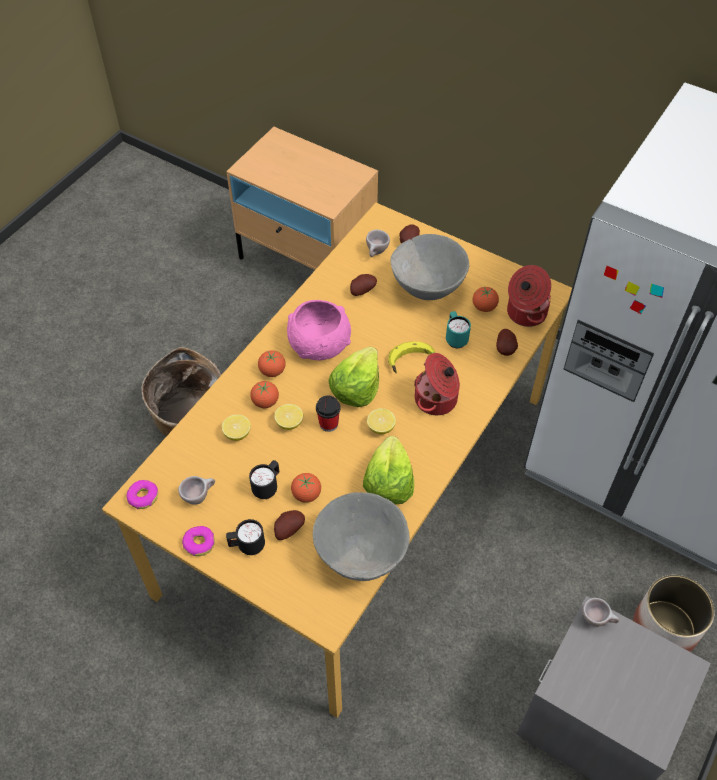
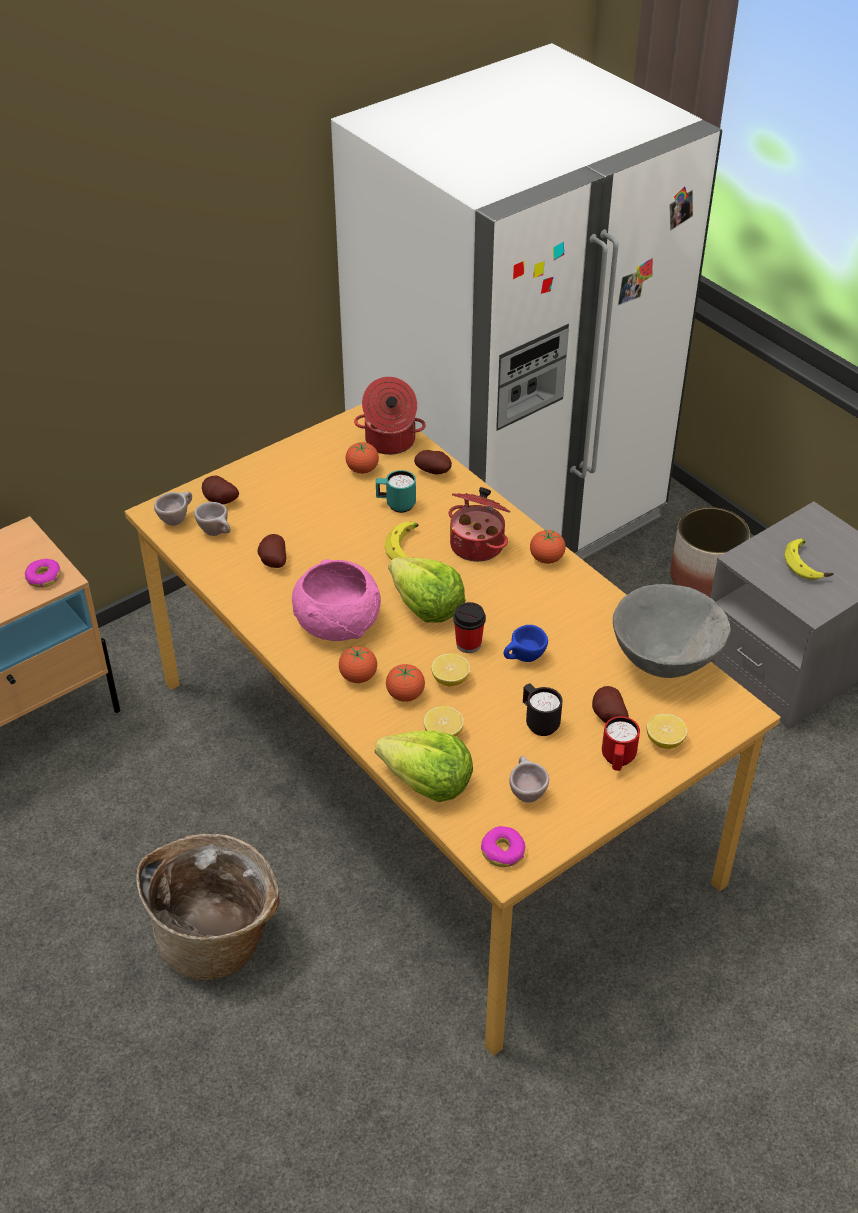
camera: 70 degrees left, 10 degrees down
donut [182,526,215,556] -> donut moved to [25,559,61,588]
black mug [226,519,265,555] -> red mug [602,716,640,771]
tomato [291,473,321,503] -> tomato moved to [530,529,566,564]
lettuce [363,436,414,504] -> lettuce moved to [375,731,473,802]
lemon [367,408,396,434] -> lemon moved to [647,714,688,749]
grey bowl [390,234,469,300] -> none
beige cup [582,598,620,627] -> beige cup moved to [154,492,192,526]
none -> blue cup [503,625,548,662]
none -> banana [785,539,834,580]

